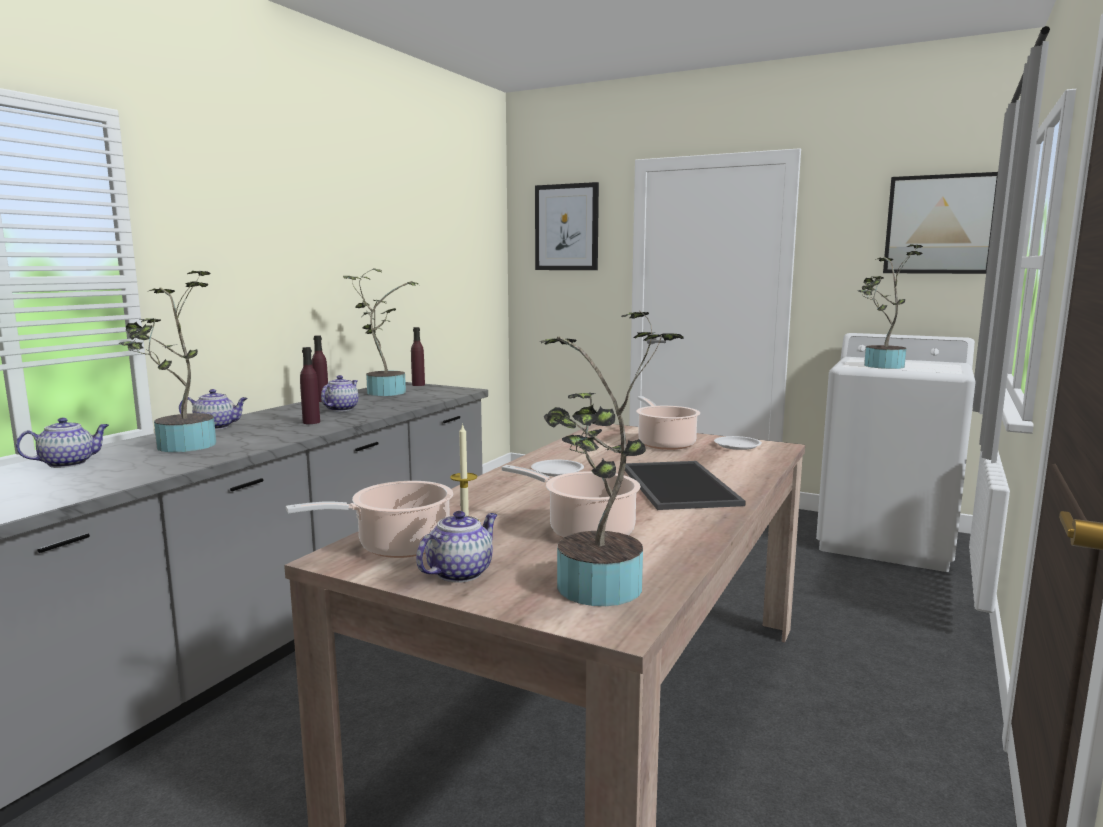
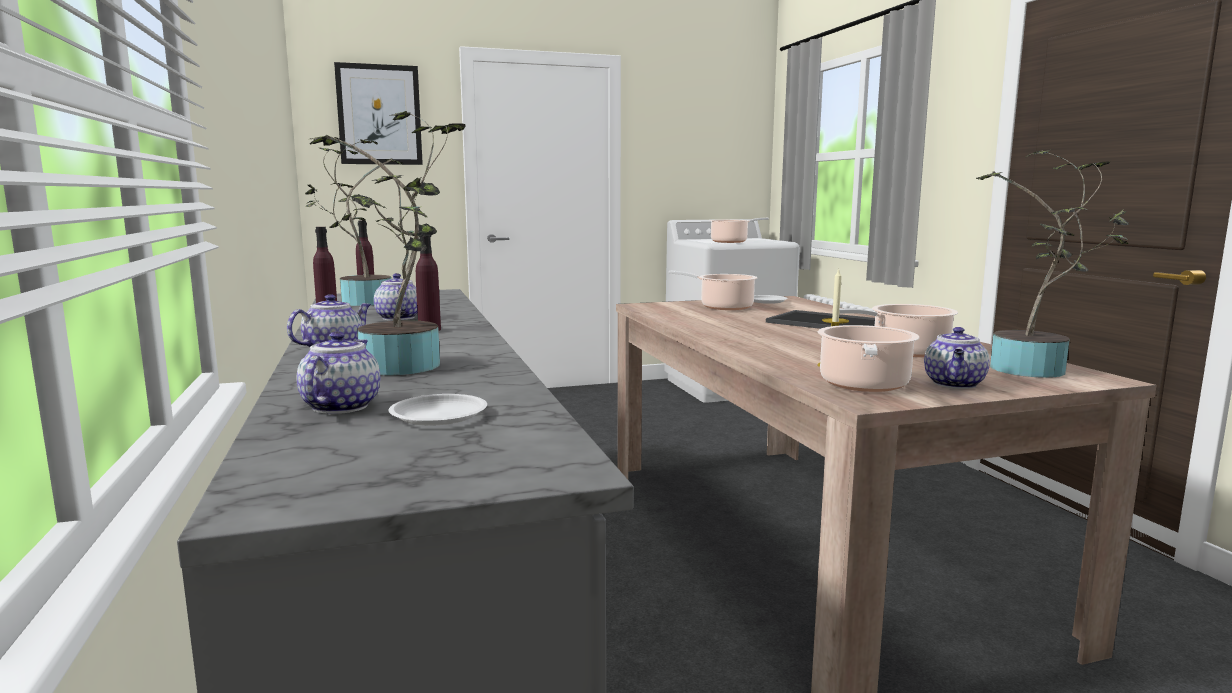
camera: 45 degrees left, 0 degrees up
teapot [416,511,497,583] -> teapot turned 150 degrees counterclockwise [924,327,990,389]
white plate [531,460,584,477] -> white plate moved to [389,394,487,426]
potted plant [858,244,923,369] -> cooking pot [709,218,769,243]
picture [883,172,998,274] -> none

